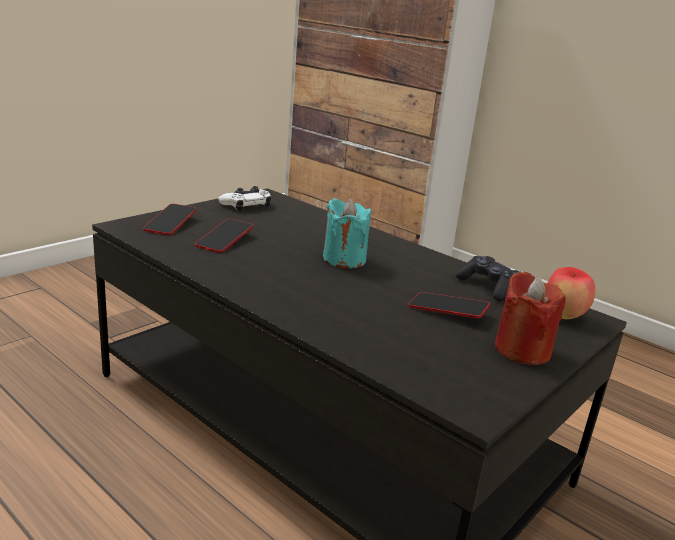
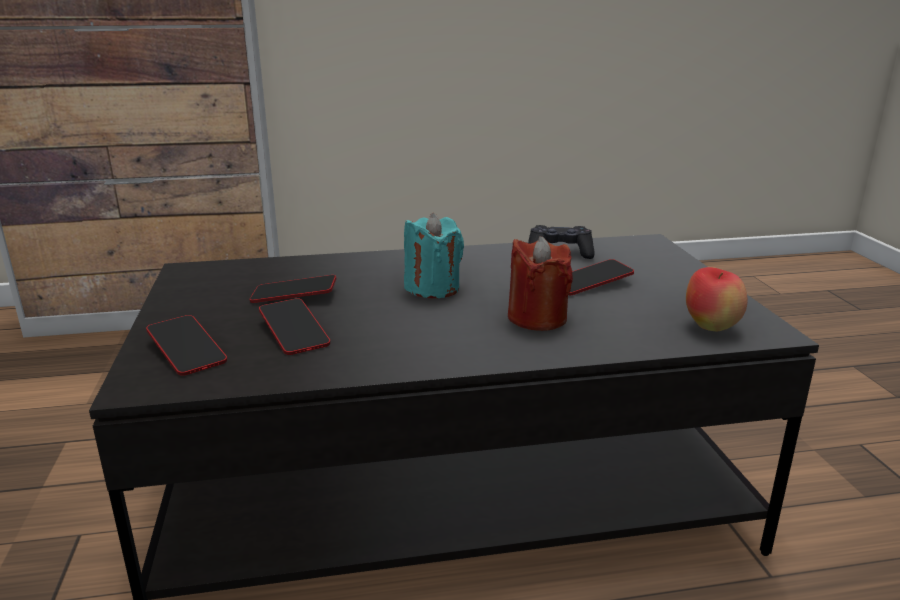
camera: 50 degrees left, 0 degrees up
white game controller [218,186,271,211] -> none
red candle [495,272,566,365] -> red candle moved to [508,236,573,331]
apple [547,267,595,319] -> apple moved to [686,267,747,331]
none -> phone [249,275,336,303]

